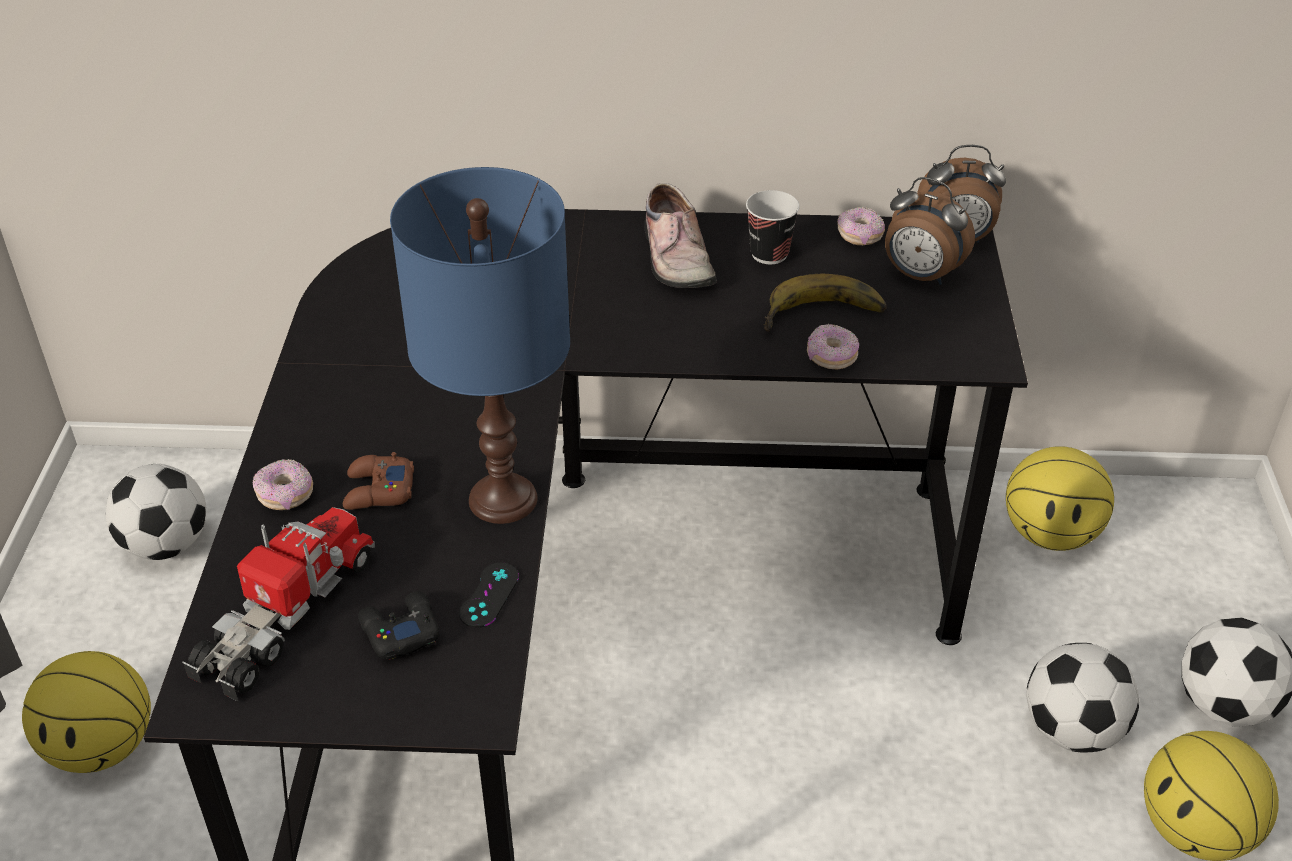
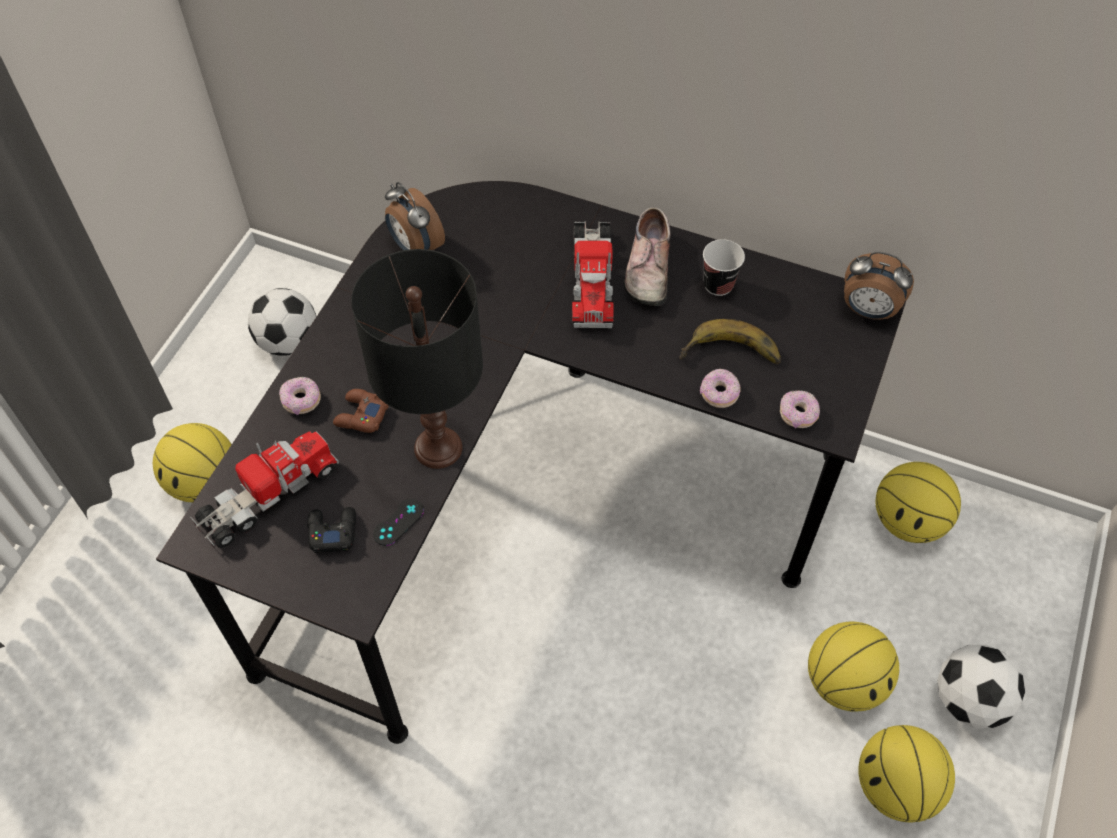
camera: 20 degrees right, 15 degrees up
blue table lamp [390,167,570,524] -> black table lamp [351,249,483,469]
donut [837,207,885,245] -> donut moved to [780,391,820,429]
alarm clock [885,177,975,285] -> alarm clock moved to [385,182,445,250]
football [1026,643,1139,752] -> basketball [808,622,899,712]
none -> toy truck [572,221,613,328]

